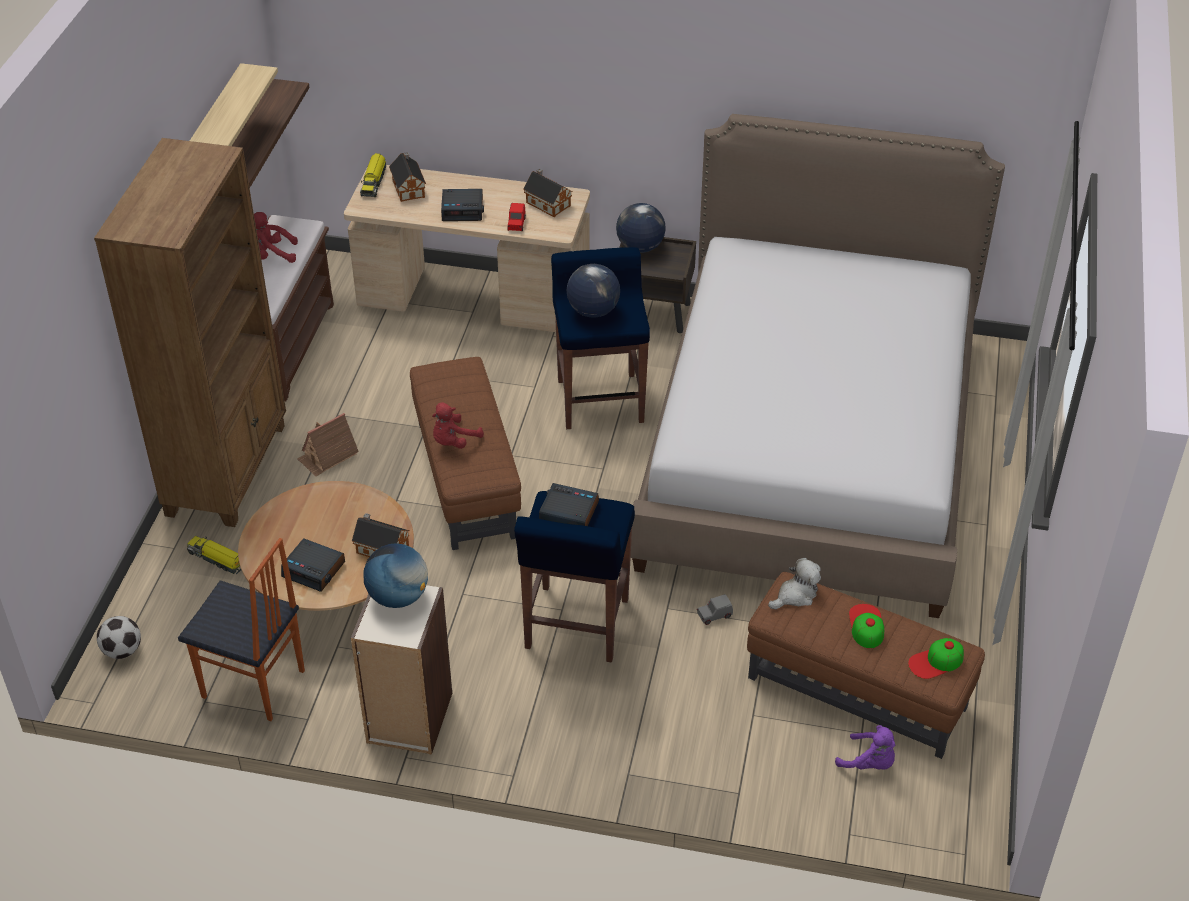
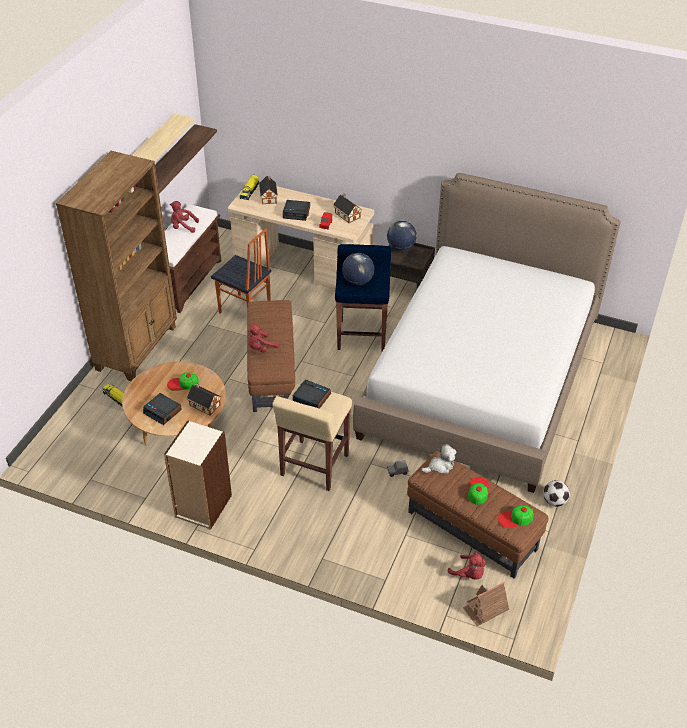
camera: 10 degrees right, 0 degrees up
football [97,616,141,659] -> football moved to [543,480,570,507]
chair [178,538,305,721] -> chair moved to [211,228,271,314]
toy house [297,413,359,476] -> toy house moved to [463,582,509,626]
globe [363,543,428,608] -> none
blue stool [514,491,635,662] -> beige stool [272,383,352,491]
purple plush toy [835,725,895,769] -> red plush toy [448,552,486,580]
none -> cap [167,372,199,391]

